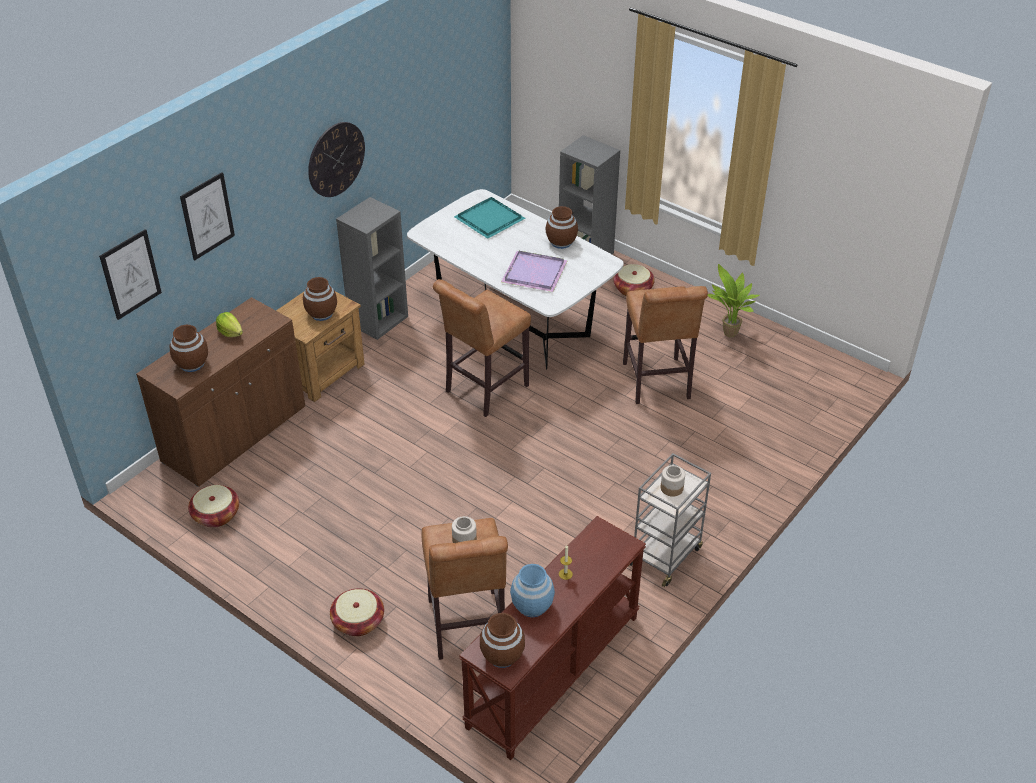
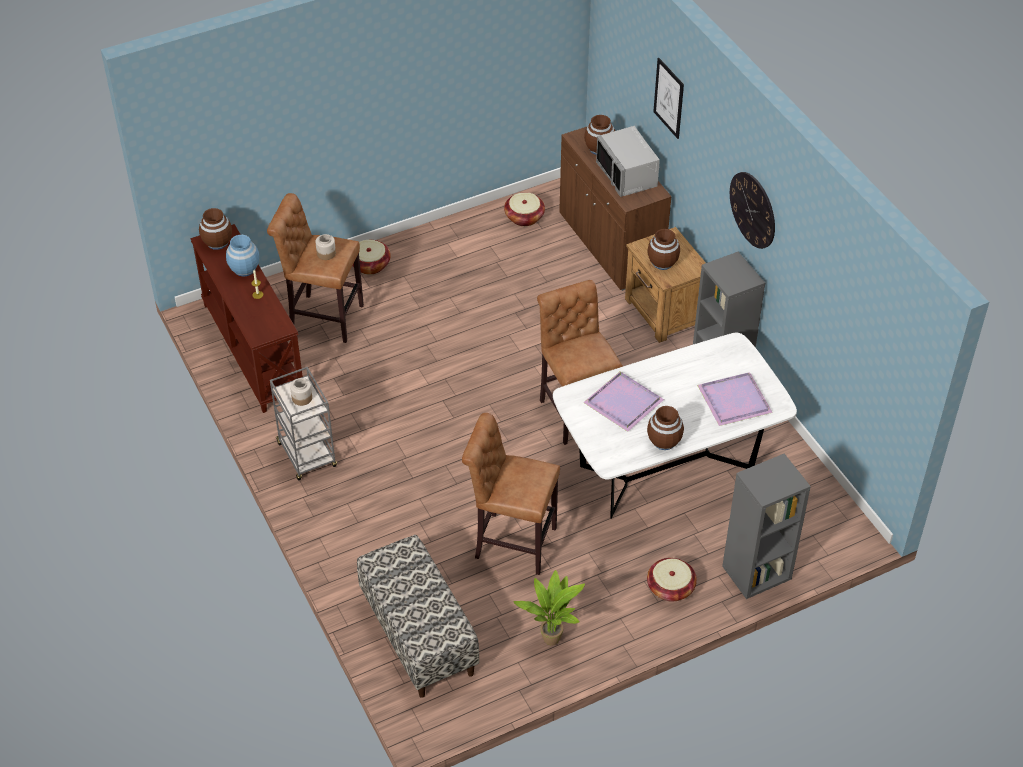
camera: 115 degrees right, 5 degrees up
picture [99,229,162,320] -> none
lettuce [216,312,243,337] -> grey microwave [596,126,660,197]
turquoise tray [454,197,525,239] -> purple tray [697,372,773,426]
none -> bench [357,535,479,698]

